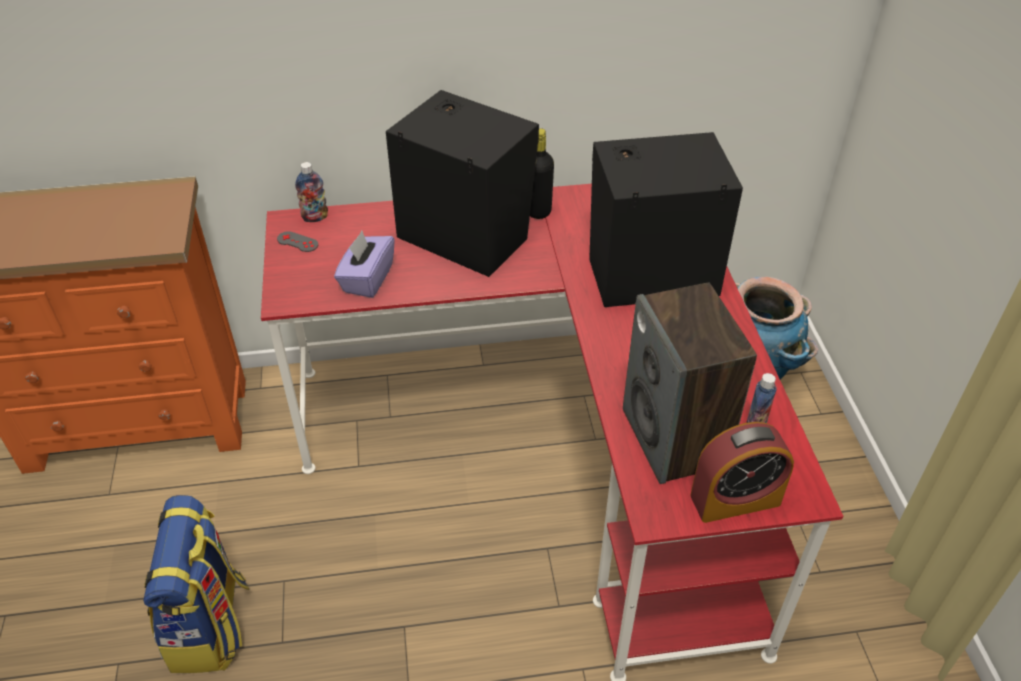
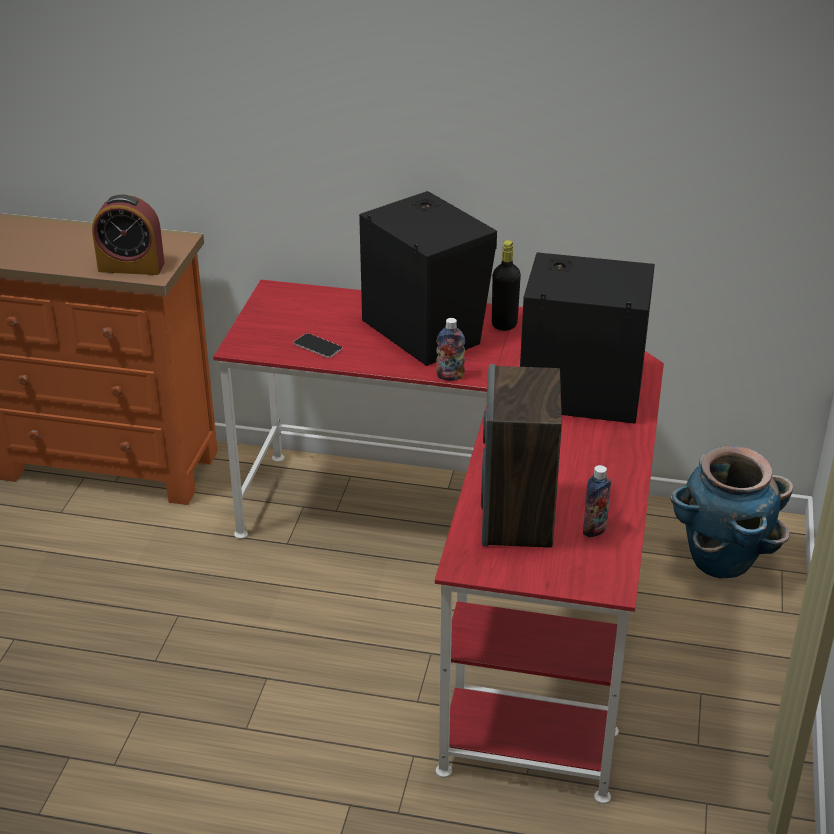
camera: 20 degrees right, 10 degrees down
backpack [143,495,249,673] -> none
grey game controller [277,231,318,252] -> none
bottle [295,162,328,222] -> bottle moved to [436,318,465,381]
purple tissue box [334,231,395,298] -> phone [294,333,342,358]
alarm clock [690,422,794,523] -> alarm clock moved to [92,194,165,275]

